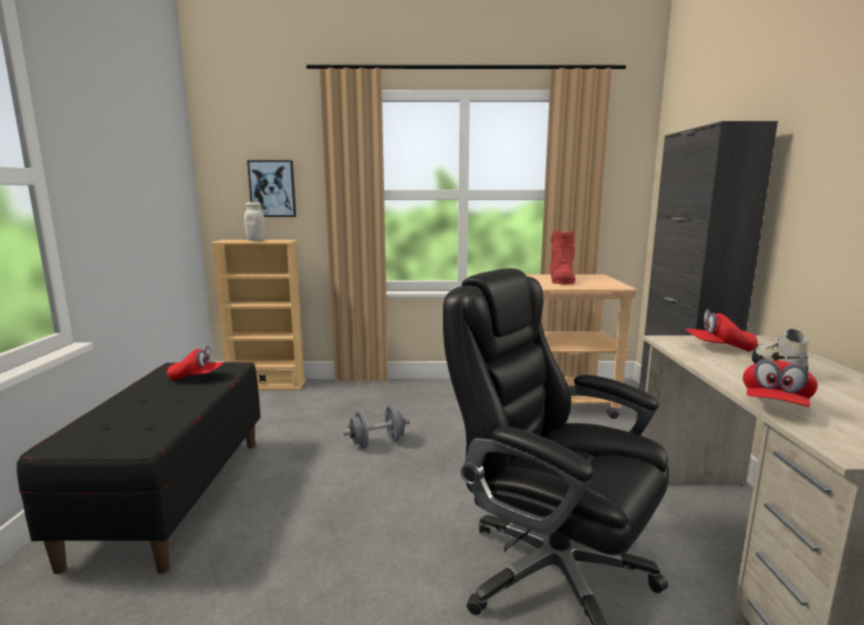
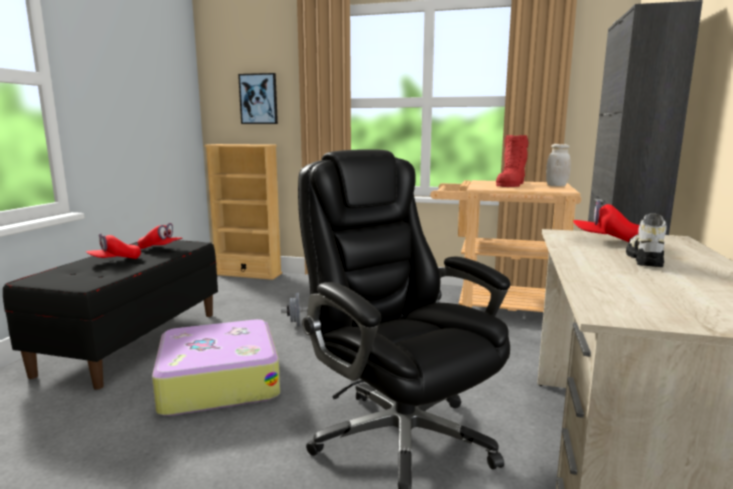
camera: 15 degrees right, 0 degrees up
white jar [244,202,266,241] -> white jar moved to [546,144,571,186]
red cap [743,359,818,407] -> red cap moved to [86,233,141,259]
none -> suitcase [152,319,280,416]

